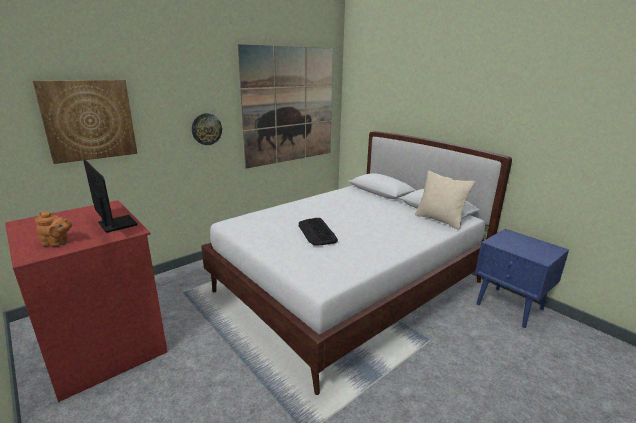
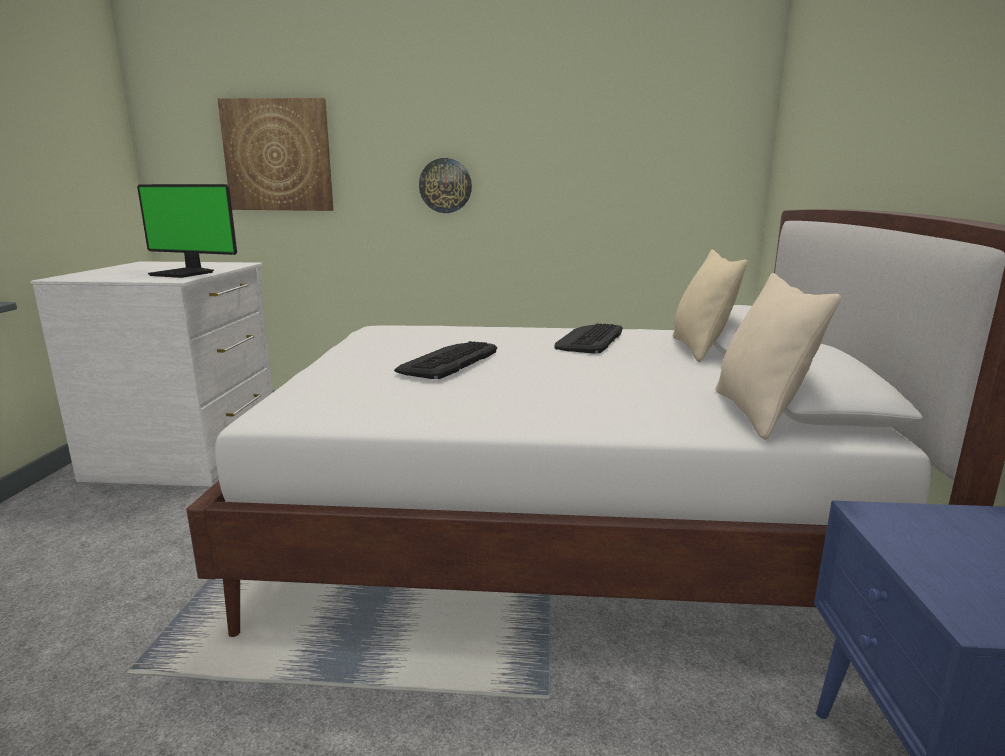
camera: 45 degrees right, 5 degrees down
red dresser [5,200,168,402] -> white dresser [30,261,273,487]
orange teapot [35,211,73,246] -> none
monitor [83,159,138,233] -> monitor turned 105 degrees clockwise [137,184,237,278]
picture [238,44,333,168] -> none
none -> keyboard [554,323,623,354]
none -> beige pillow [673,249,748,362]

